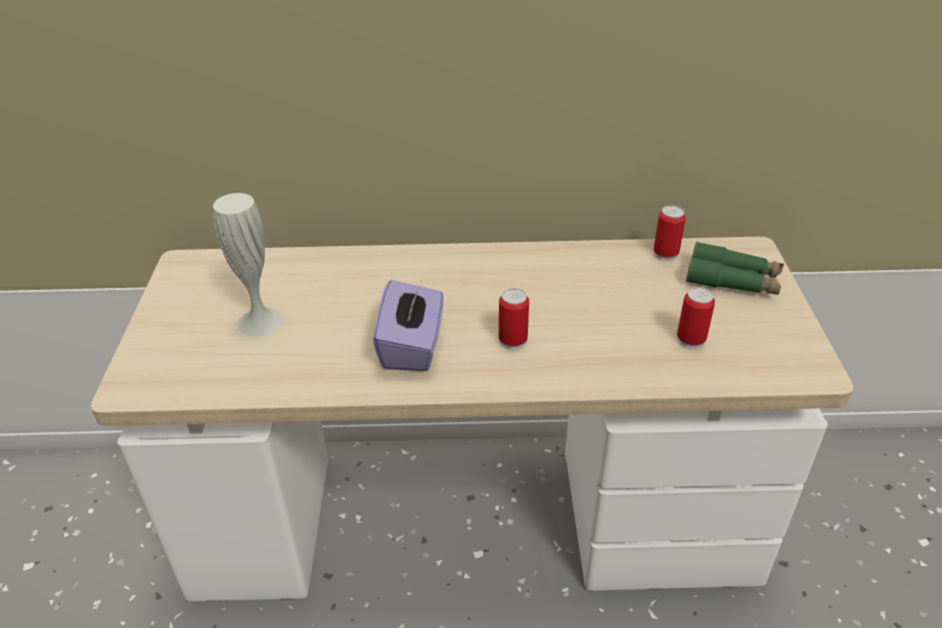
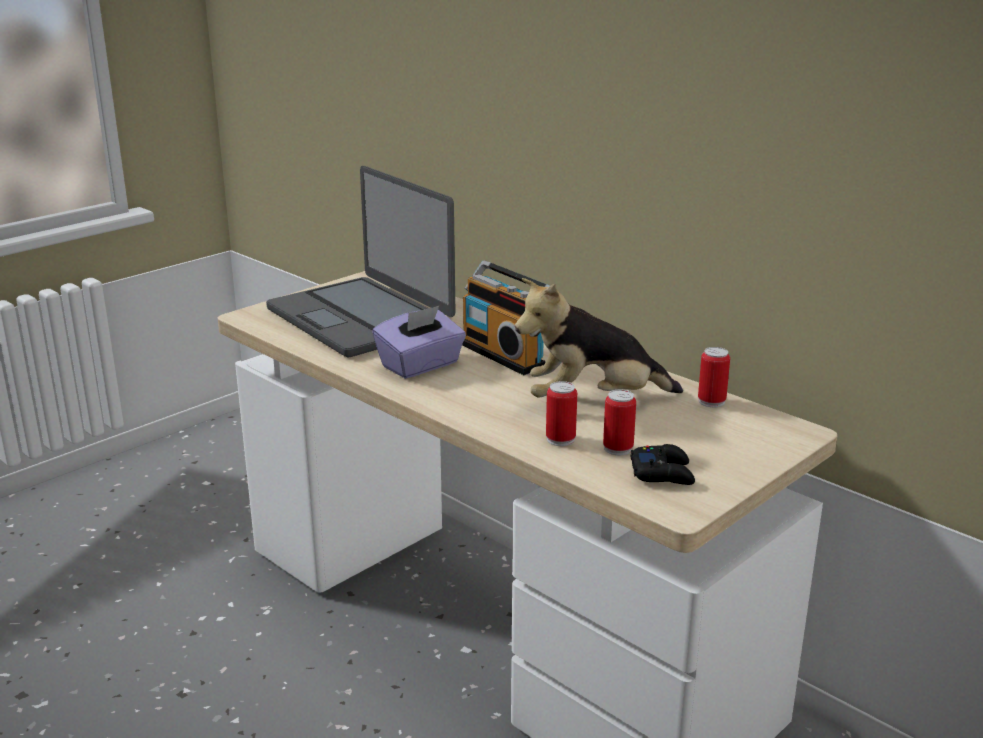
camera: 45 degrees right, 15 degrees down
white vase [213,193,284,337] -> laptop [266,166,455,357]
can [499,288,529,349] -> can moved to [546,381,577,446]
green binoculars [686,242,784,295] -> none
none -> radio [462,260,550,375]
none -> plush toy [515,278,683,398]
none -> black game controller [631,444,695,485]

